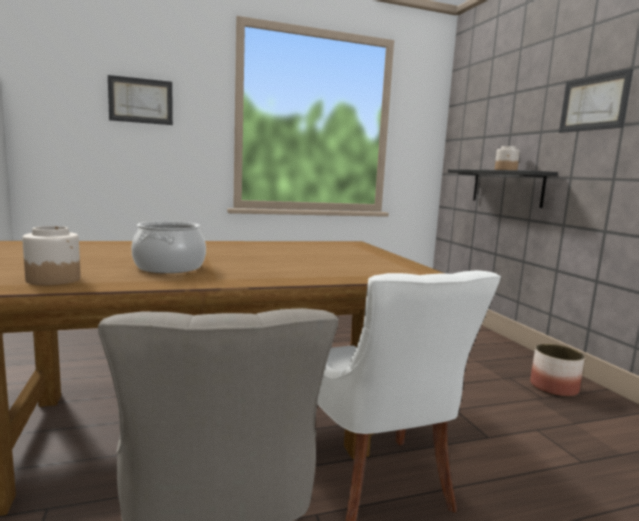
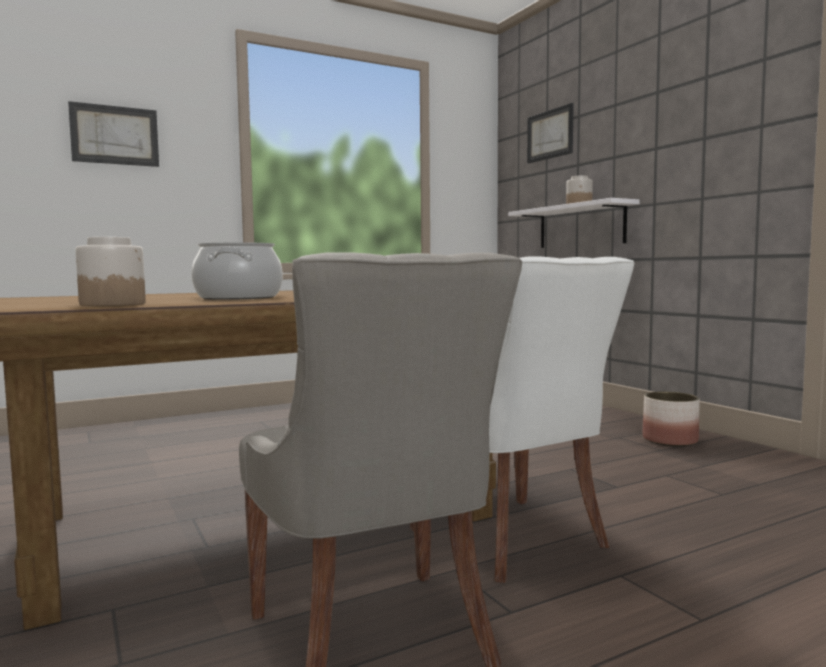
camera: 10 degrees left, 5 degrees down
black shelf [448,169,558,208] -> white shelf [508,198,640,248]
picture [559,69,633,133] -> picture moved to [527,103,574,164]

